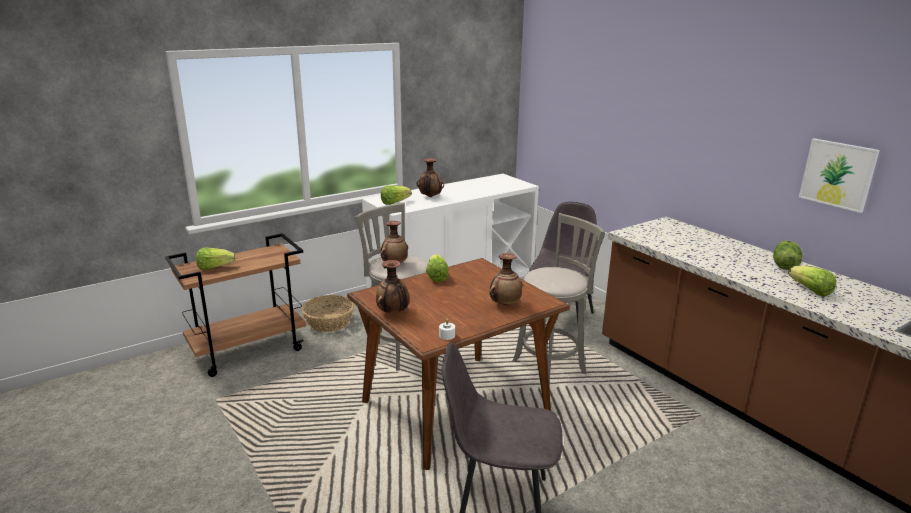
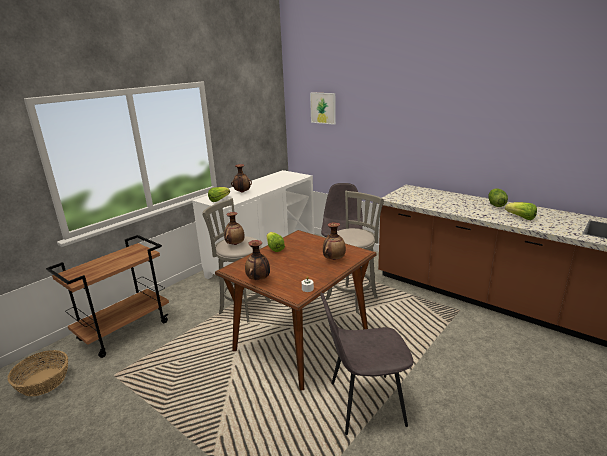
camera: 15 degrees left, 0 degrees up
lettuce [196,248,236,270] -> none
basket [301,295,354,332] -> basket moved to [8,350,68,396]
picture [799,138,880,213] -> picture moved to [310,92,336,125]

